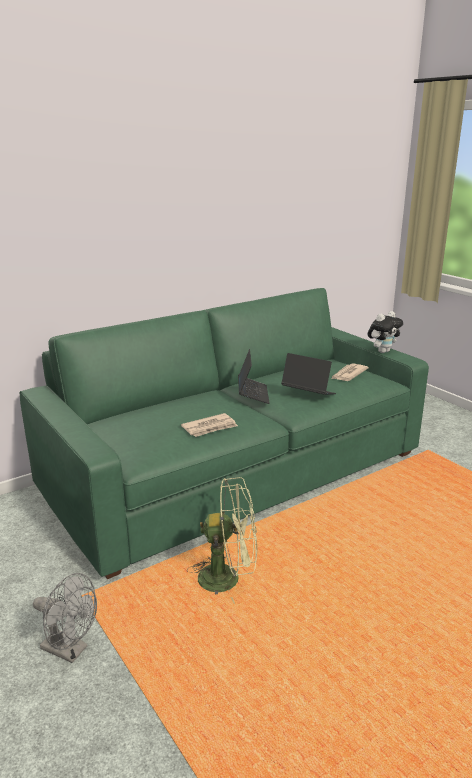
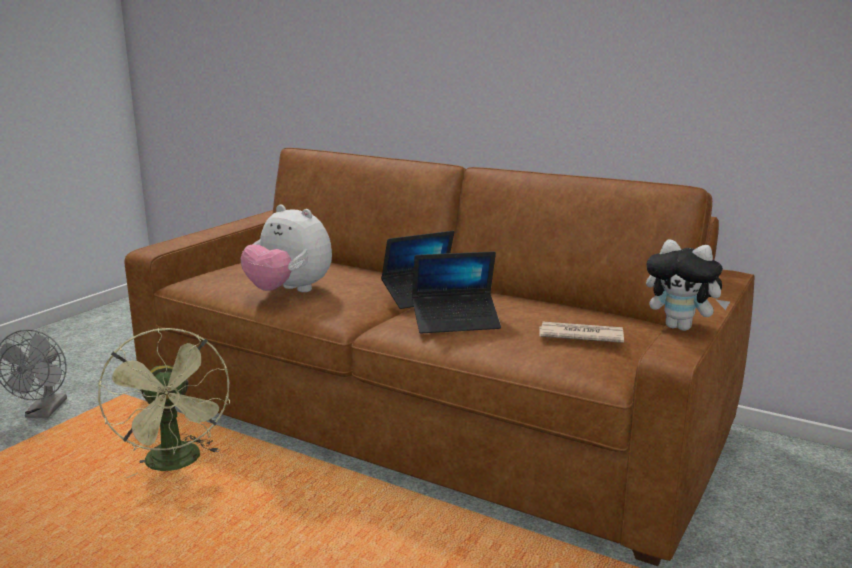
camera: 65 degrees right, 5 degrees down
green sofa [20,288,429,579] -> brown sofa [125,148,755,566]
newspaper [181,413,238,437] -> plush toy [241,204,332,292]
laptop [281,353,336,395] -> laptop turned 75 degrees clockwise [412,251,501,333]

